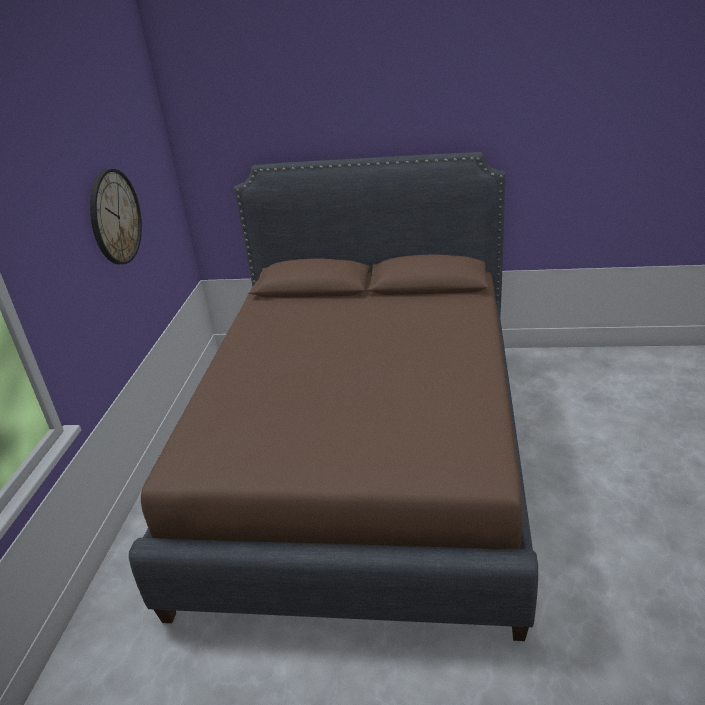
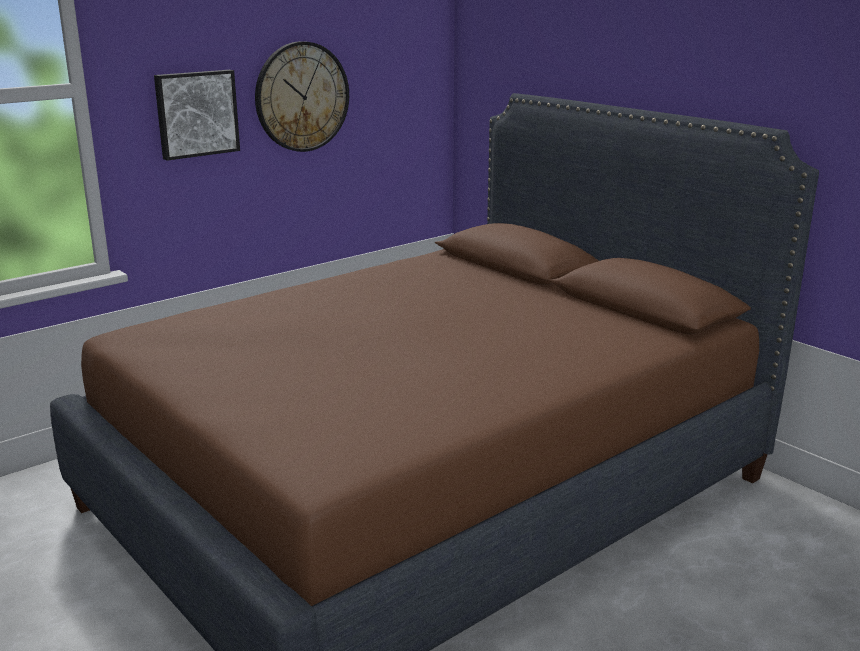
camera: 40 degrees right, 10 degrees down
none -> picture [154,70,240,161]

